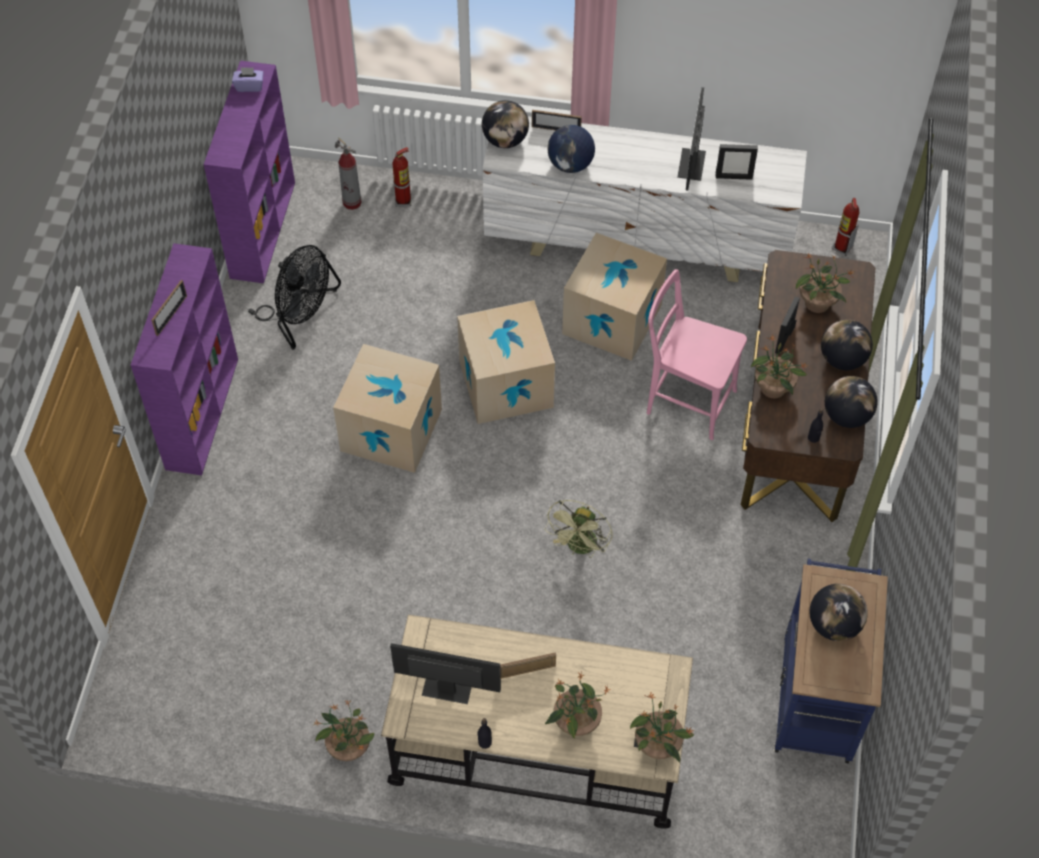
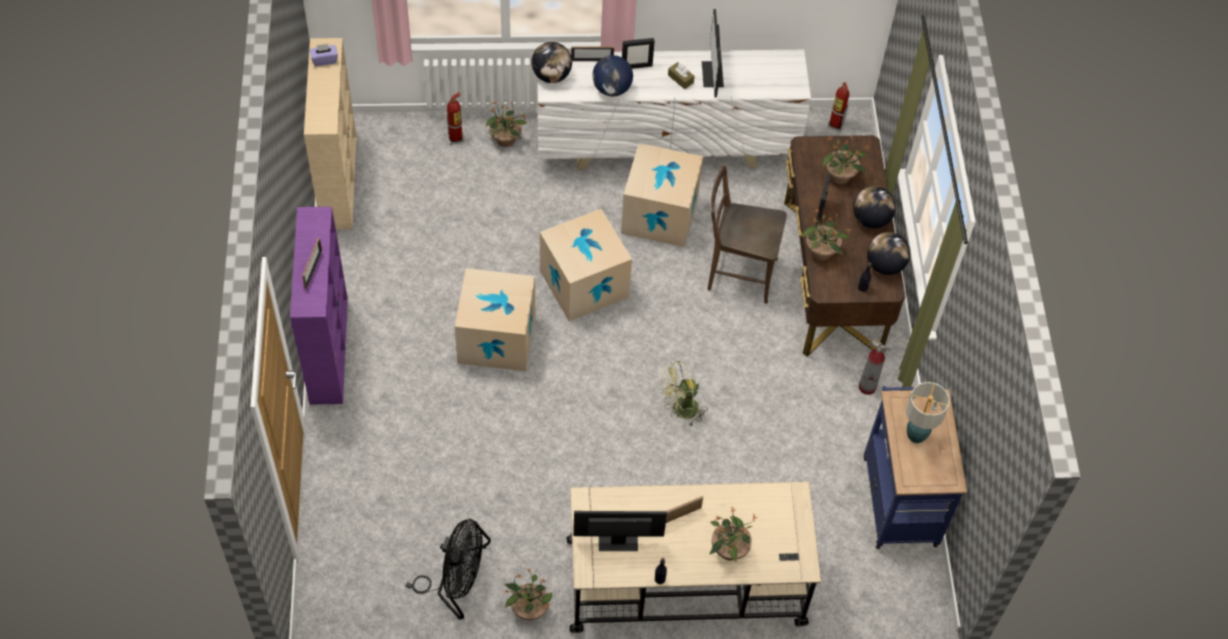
camera: 15 degrees left, 0 degrees up
purple bookcase [204,61,295,283] -> beige bookcase [304,38,357,229]
black fan [248,245,341,350] -> black fan moved to [405,519,491,620]
fire extinguisher [335,137,362,210] -> fire extinguisher moved to [859,338,891,395]
green fan [545,500,613,558] -> green fan turned 60 degrees clockwise [660,361,708,427]
potted plant [630,693,694,763] -> potted plant moved to [486,99,527,147]
pink chair [647,269,747,440] -> brown chair [708,165,787,303]
picture frame [716,144,758,180] -> picture frame moved to [622,38,655,69]
globe [809,584,868,641] -> table lamp [906,382,950,443]
none -> brown tissue box [668,62,695,89]

